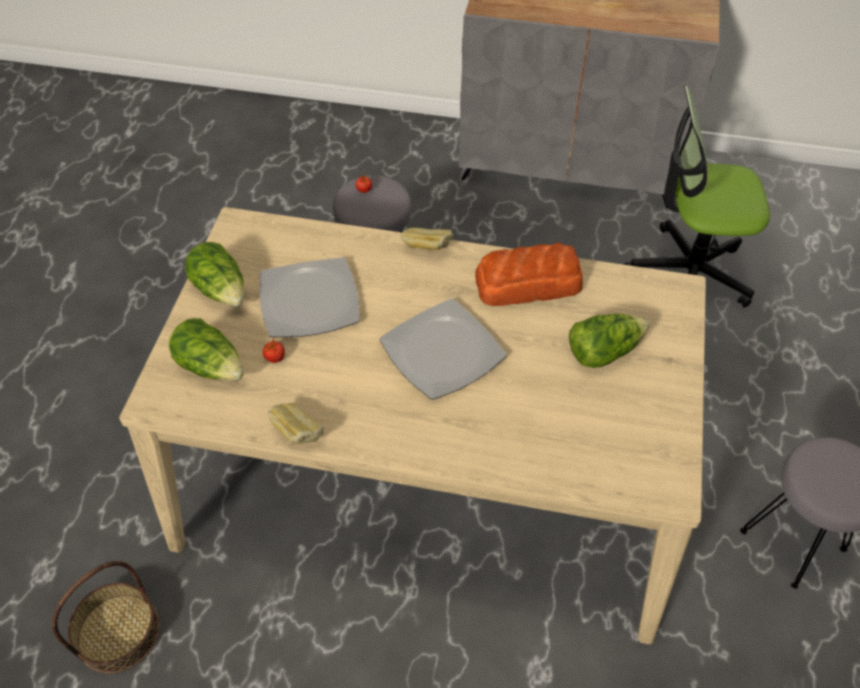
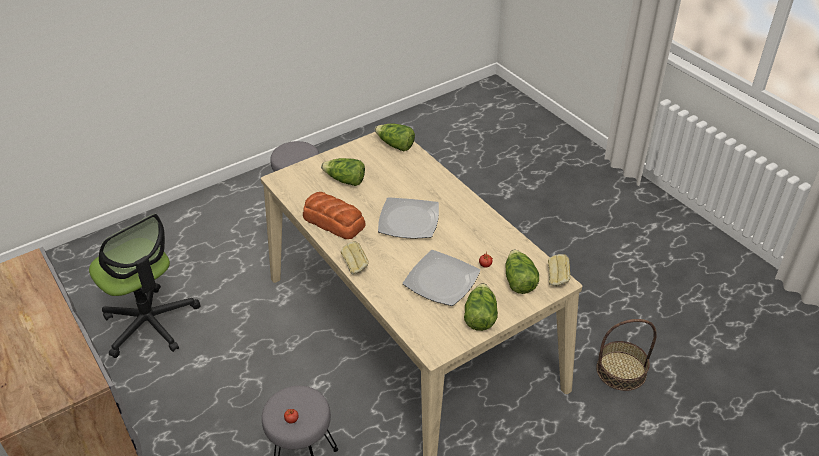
camera: 135 degrees left, 10 degrees down
bread [268,403,324,444] -> bread moved to [548,254,570,286]
none -> lettuce [375,124,415,151]

